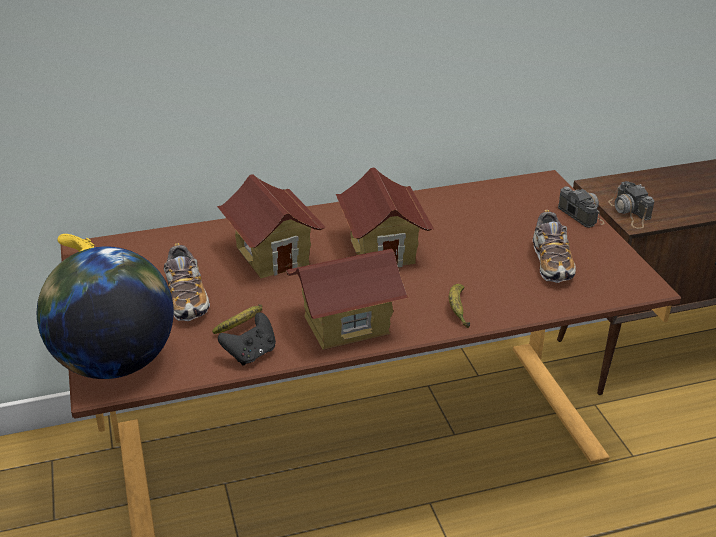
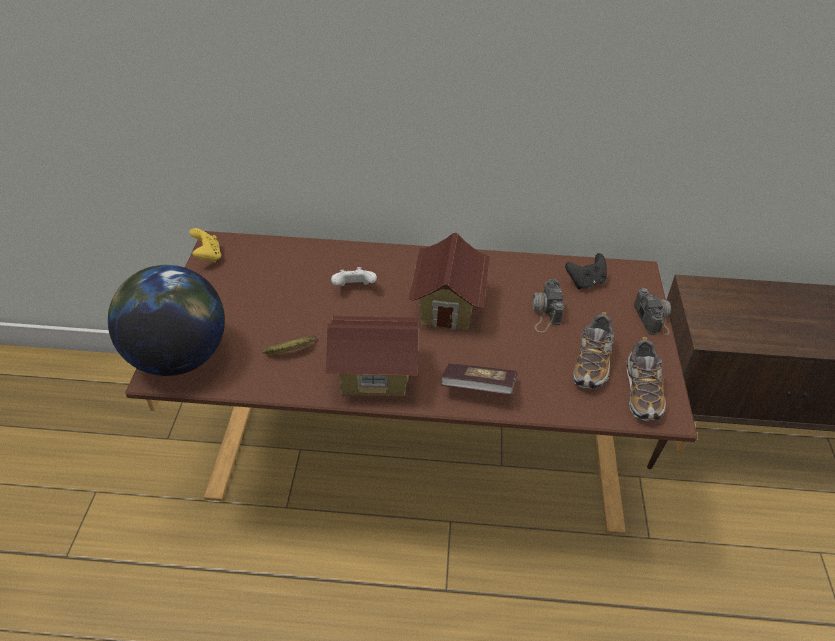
camera: 20 degrees right, 10 degrees up
shoe [164,243,210,321] -> shoe moved to [626,337,666,421]
toy house [217,174,326,279] -> white game controller [331,267,377,286]
black game controller [218,312,276,366] -> black game controller moved to [565,253,607,289]
banana [449,284,470,328] -> book [441,364,517,395]
camera [608,181,654,229] -> camera moved to [532,279,564,332]

